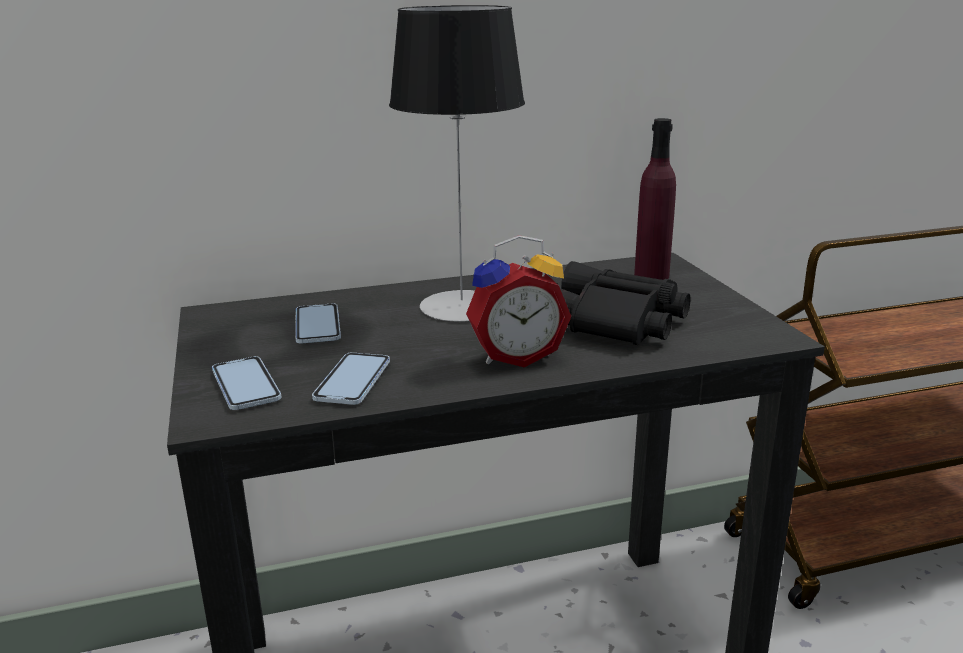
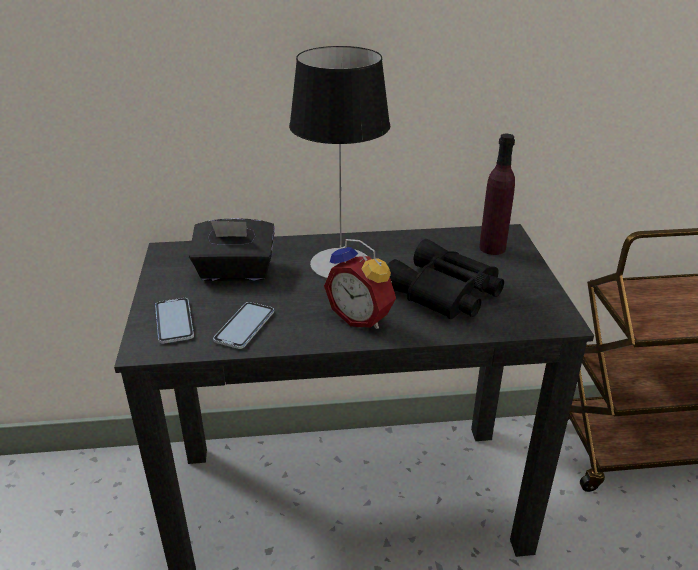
camera: 10 degrees right, 10 degrees up
phone [295,304,341,343] -> black tissue box [189,218,275,281]
alarm clock [466,235,571,368] -> alarm clock turned 45 degrees clockwise [324,239,396,329]

